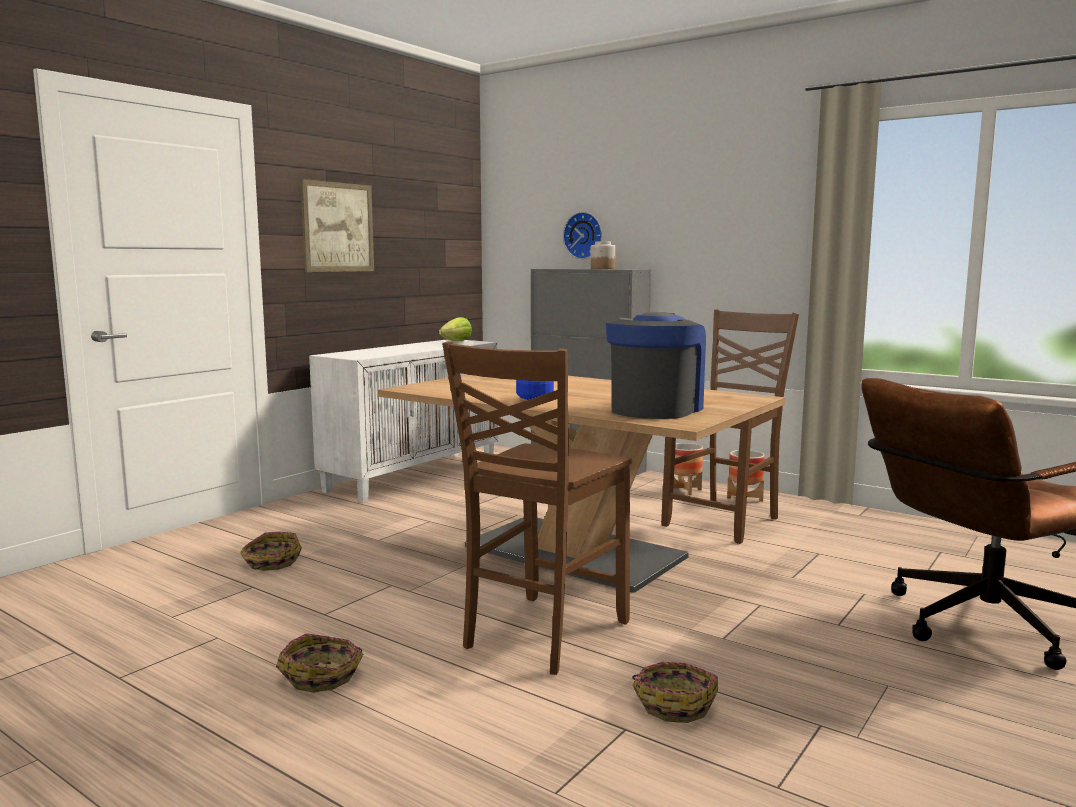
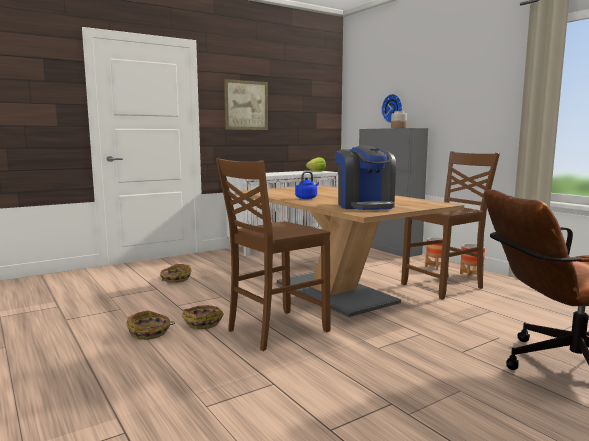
camera: 20 degrees right, 0 degrees up
coffee machine [606,312,706,419] -> coffee machine turned 120 degrees clockwise [335,146,396,210]
basket [632,662,718,723] -> basket moved to [182,305,223,329]

